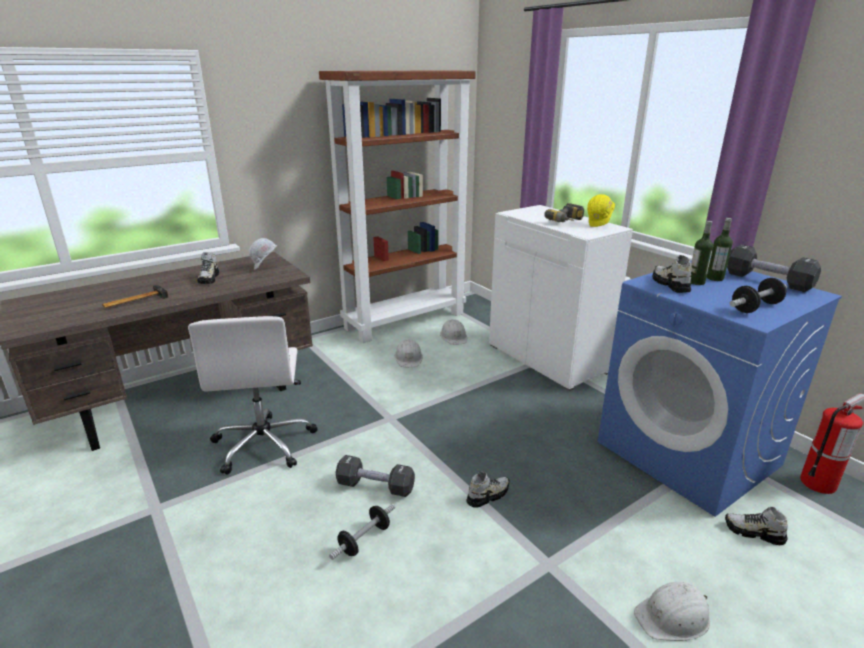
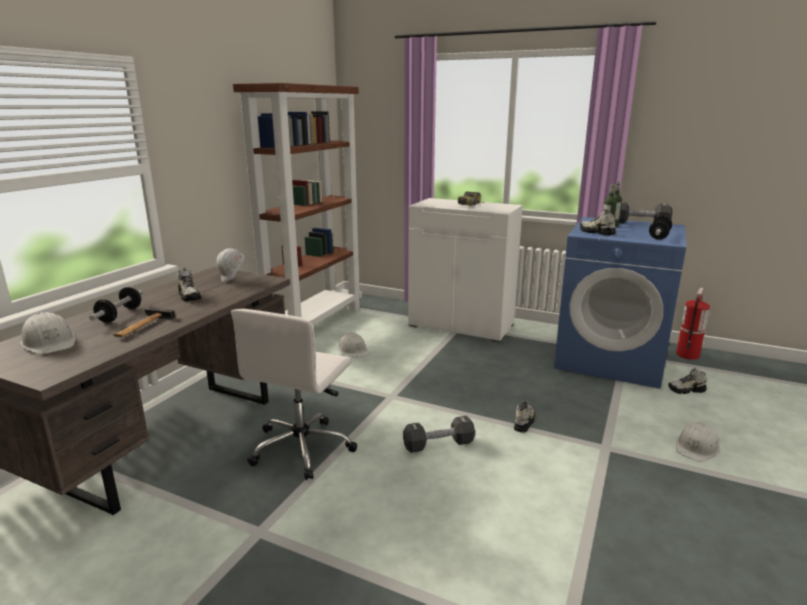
camera: 30 degrees left, 5 degrees down
white office chair [188,316,318,475] -> white office chair turned 60 degrees clockwise [231,309,357,480]
dumbbell [329,504,395,560] -> dumbbell moved to [89,287,143,323]
white hard hat [440,319,467,345] -> white hard hat moved to [20,312,76,354]
yellow hard hat [587,194,615,227] -> none

